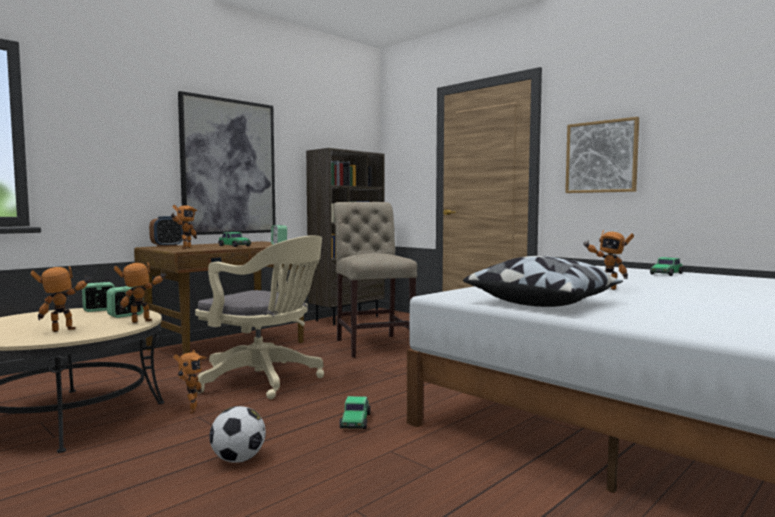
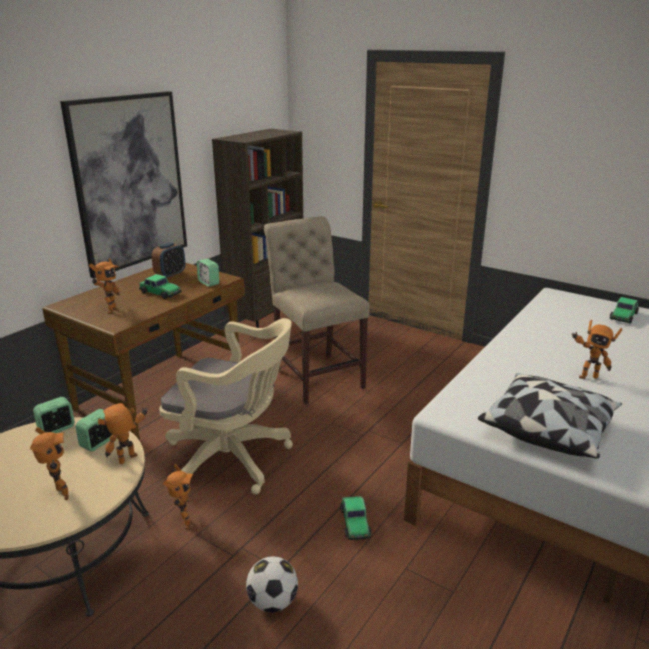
camera: 10 degrees left, 20 degrees up
toy robot [31,266,91,332] -> toy robot turned 105 degrees clockwise [30,427,69,500]
alarm clock [149,216,183,247] -> alarm clock moved to [151,242,185,279]
picture [565,117,639,193] -> none

